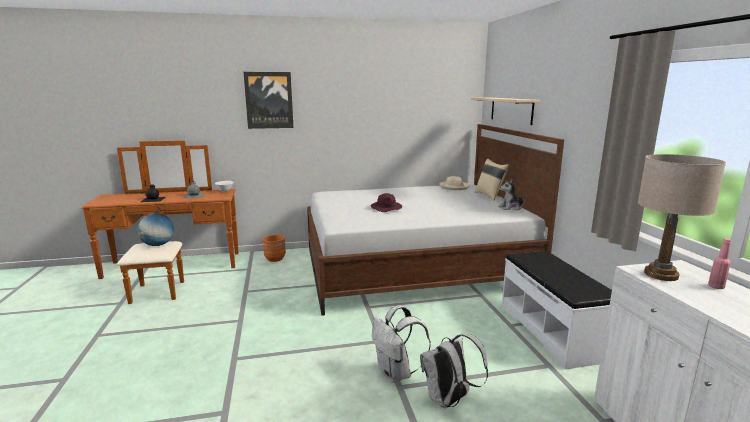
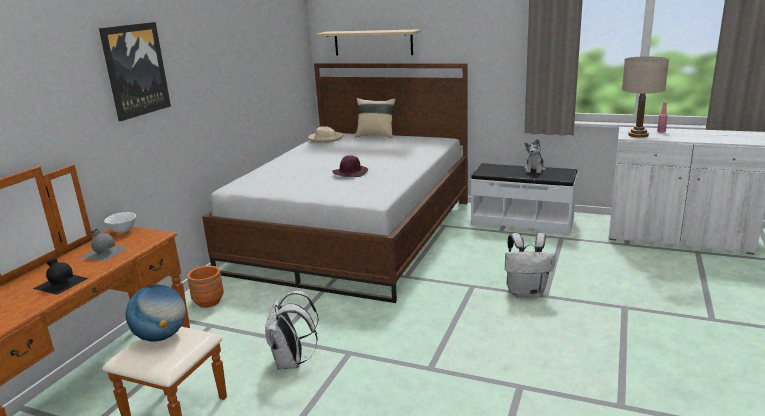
camera: 55 degrees left, 5 degrees up
white backpack [420,333,488,408] -> white backpack moved to [265,291,319,370]
plush toy [498,179,527,210] -> plush toy moved to [524,139,545,173]

